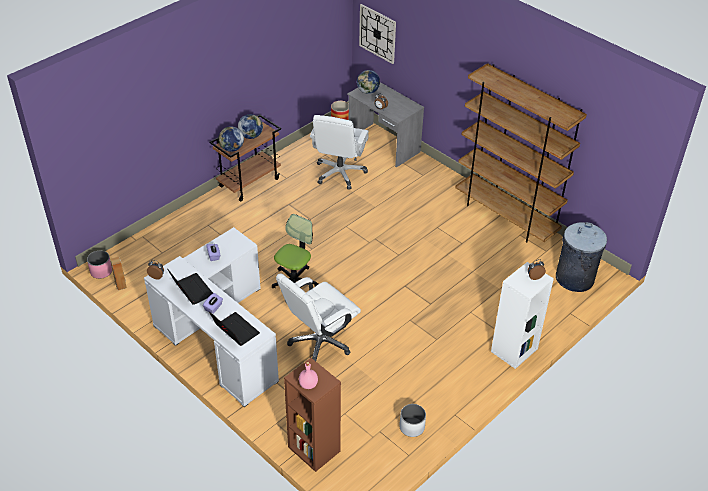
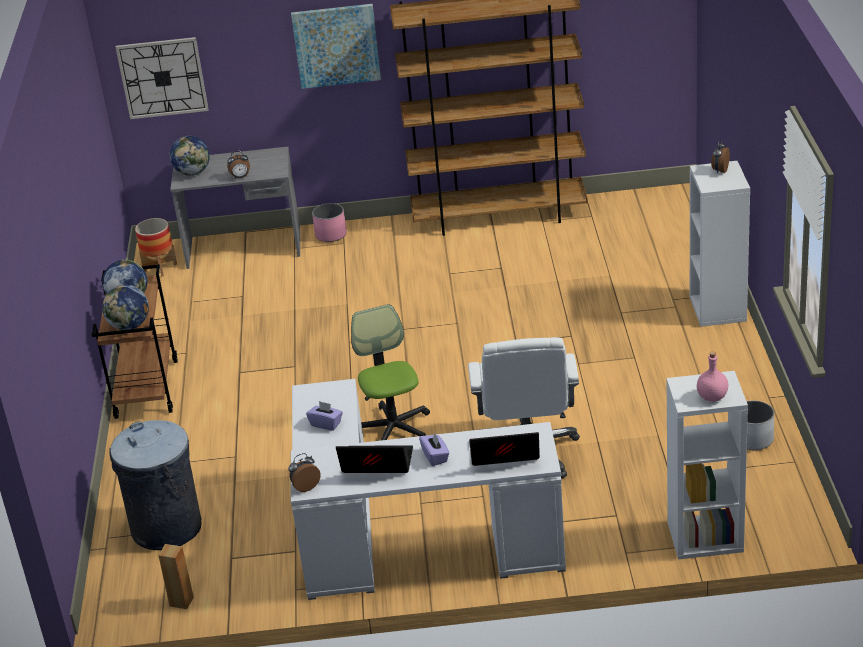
camera: 45 degrees left, 10 degrees down
pink planter [87,250,112,279] -> pink planter moved to [312,203,347,242]
brown bookcase [284,358,341,472] -> white bookcase [666,371,748,560]
white office chair [310,115,369,190] -> none
grey trash can [556,222,607,292] -> grey trash can moved to [109,420,202,550]
none -> picture [291,4,381,89]

